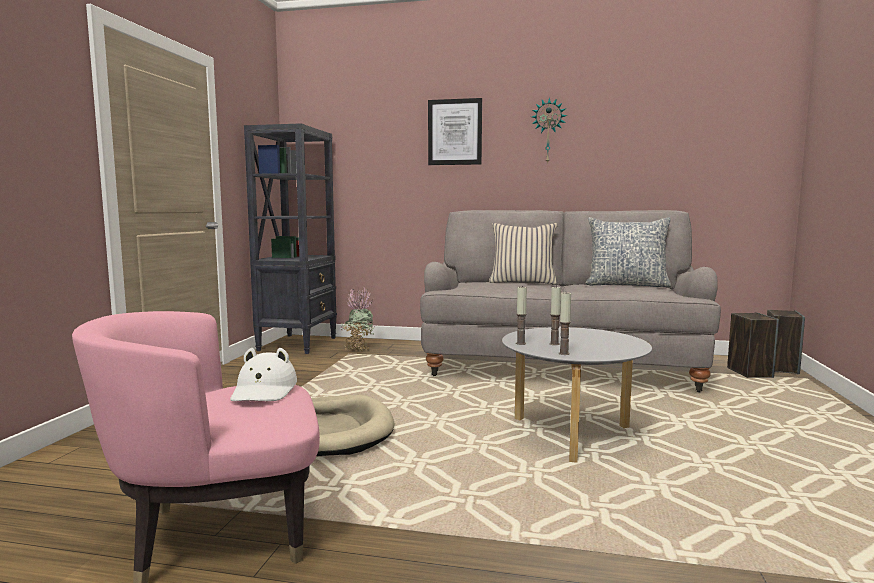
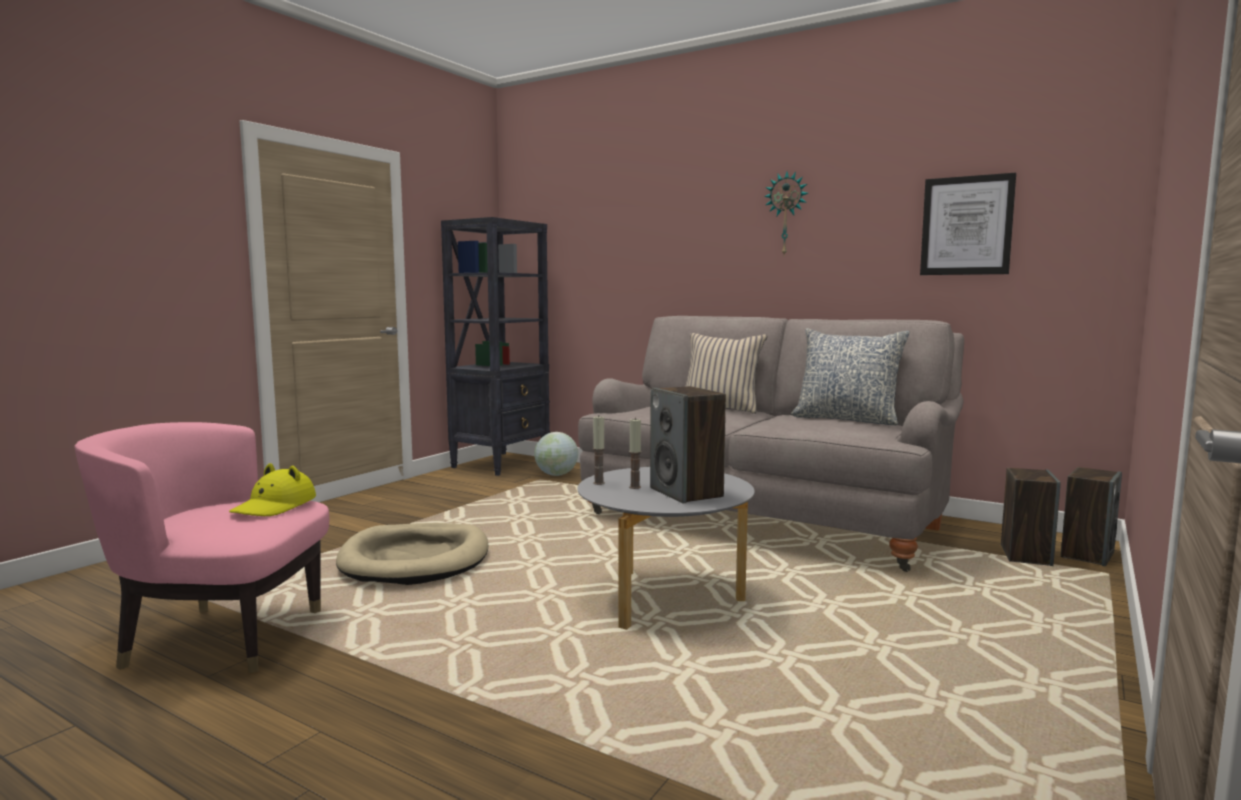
camera: 20 degrees right, 0 degrees up
white hat [230,348,297,401] -> yellow hat [229,463,316,516]
potted plant [341,287,376,351] -> globe [534,432,578,476]
picture [428,98,482,165] -> picture moved to [920,173,1016,275]
candle [559,292,571,355] -> none
none -> speaker [650,386,726,503]

